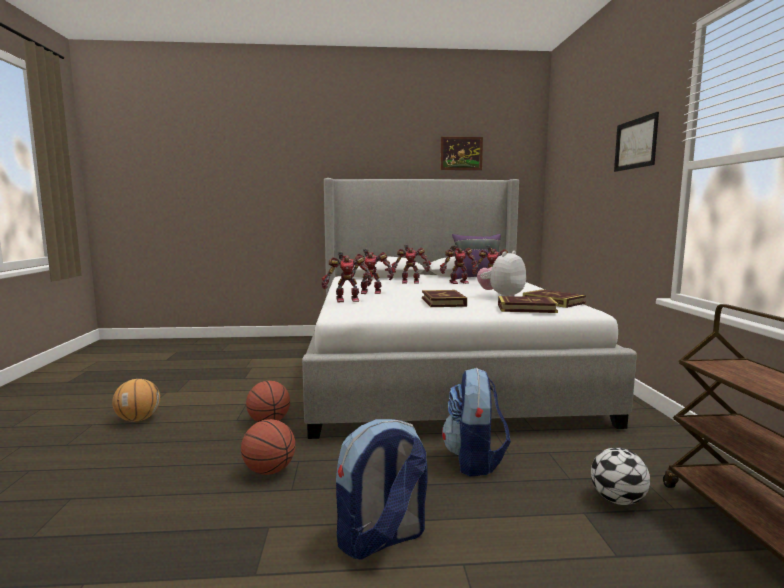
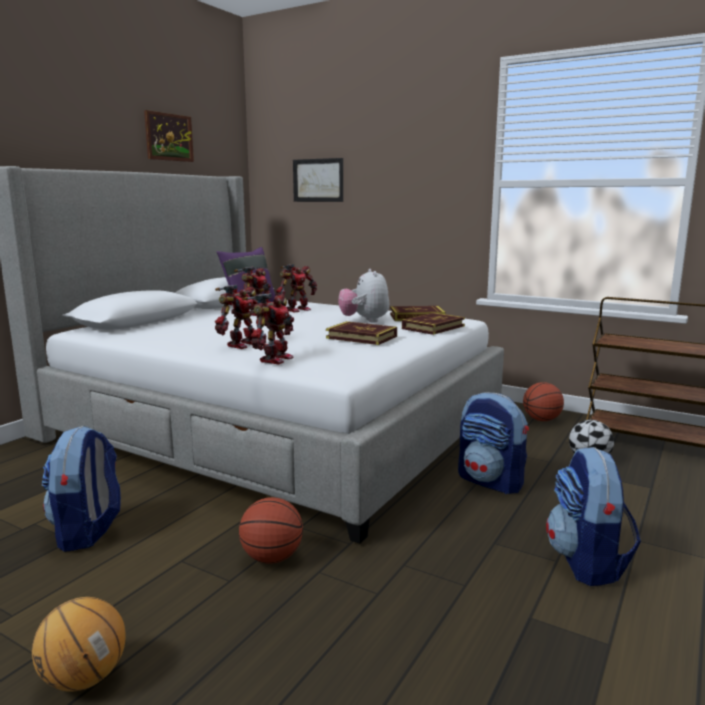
camera: 55 degrees left, 5 degrees up
basketball [241,419,296,475] -> basketball moved to [523,382,564,421]
toy robot [391,245,431,283] -> none
picture [614,112,659,172] -> picture moved to [293,158,343,202]
none -> backpack [42,426,121,552]

